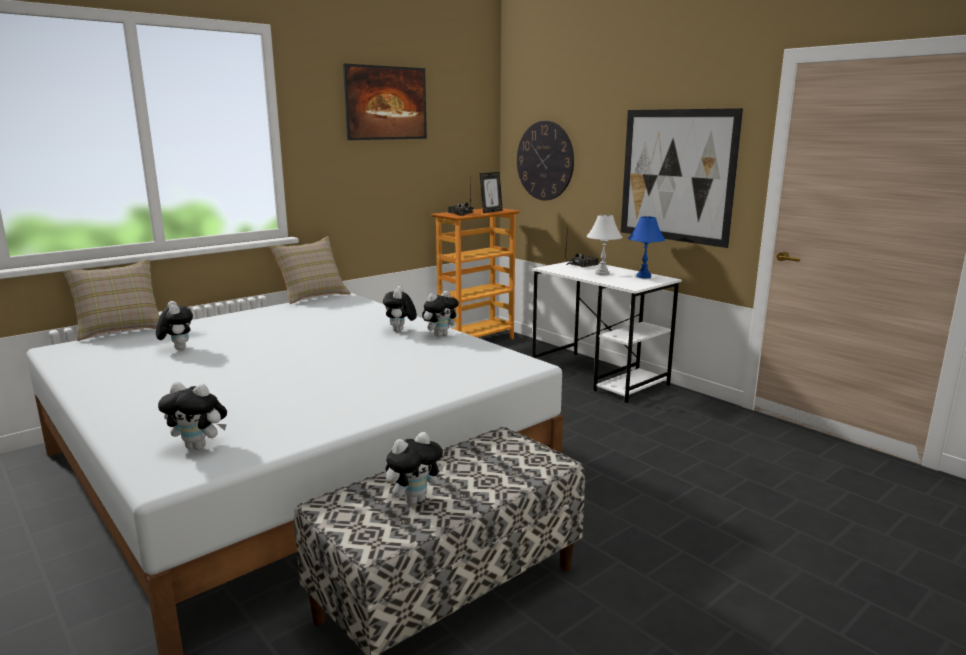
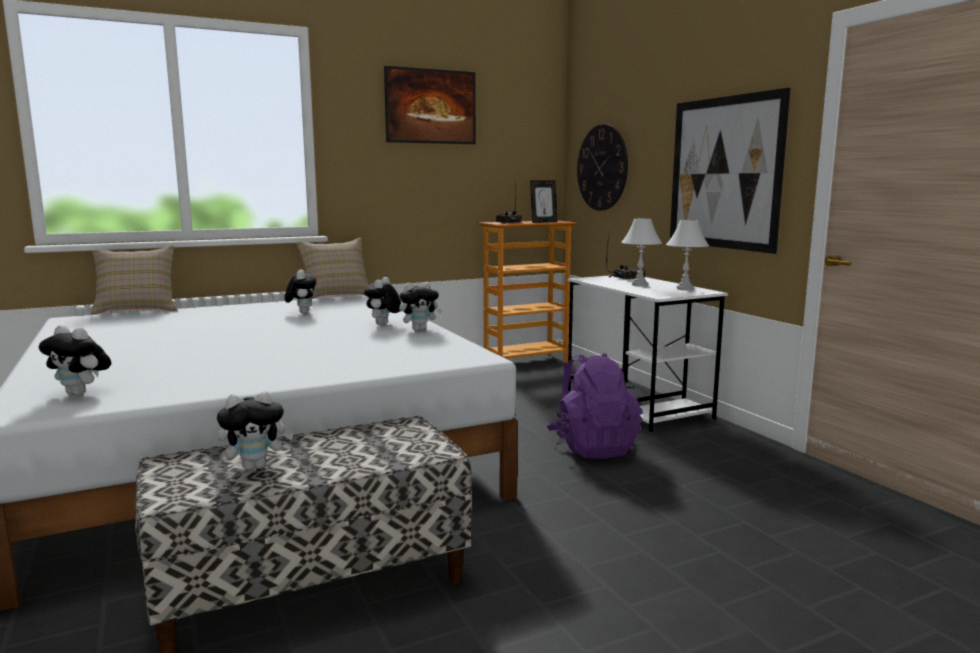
camera: 15 degrees right, 5 degrees down
plush toy [156,301,193,350] -> plush toy moved to [285,270,316,314]
blue table lamp [628,216,665,278] -> white table lamp [666,220,709,290]
none -> purple backpack [547,353,643,459]

